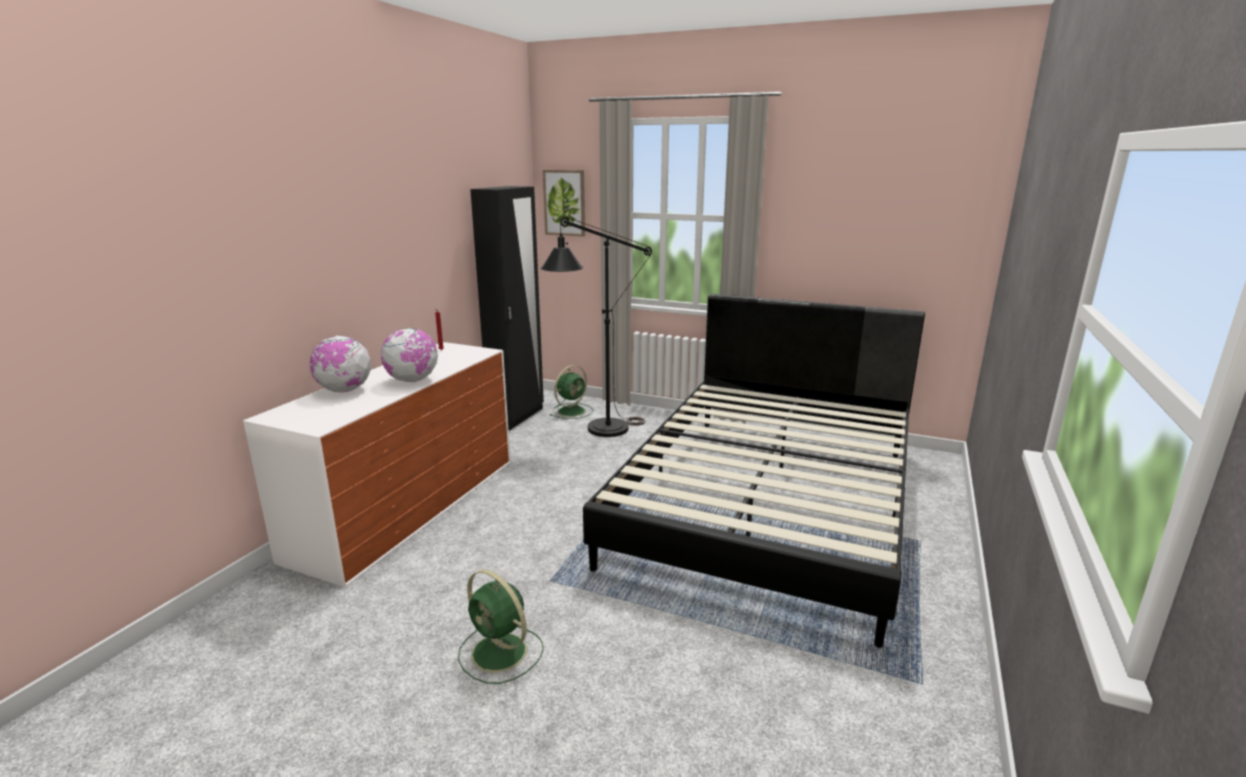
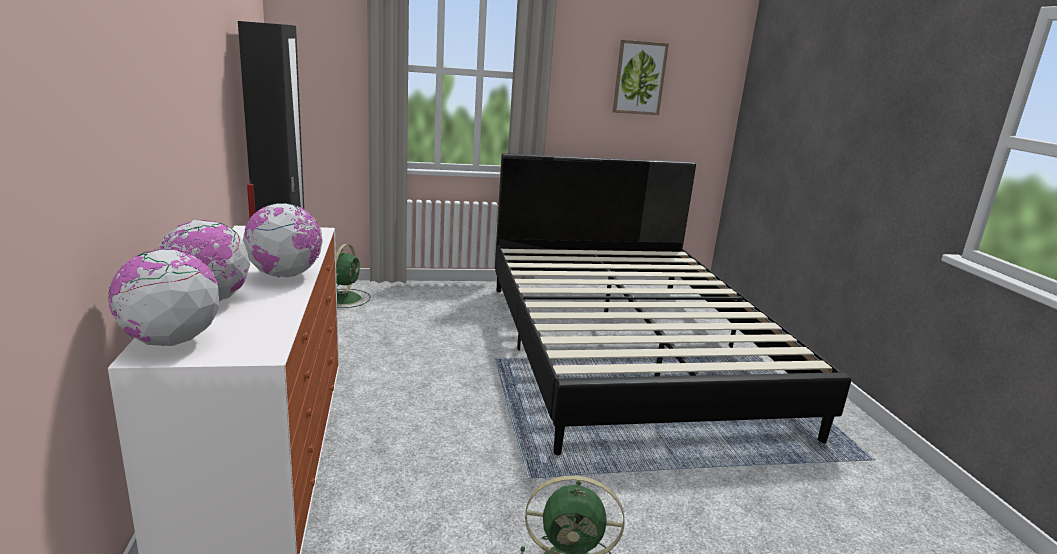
camera: 35 degrees left, 0 degrees up
black floor lamp [541,217,652,437] -> none
picture [543,170,585,237] -> picture moved to [613,40,669,115]
none -> globe [108,249,220,346]

